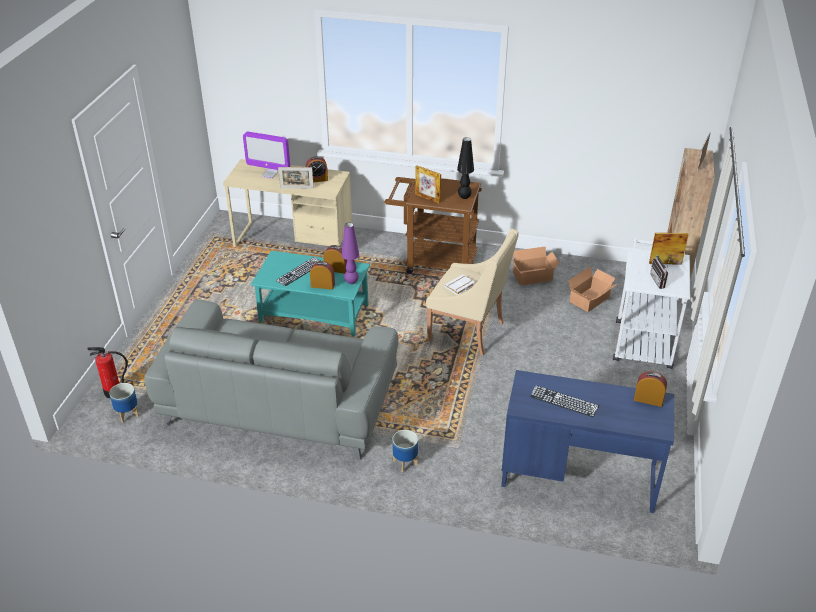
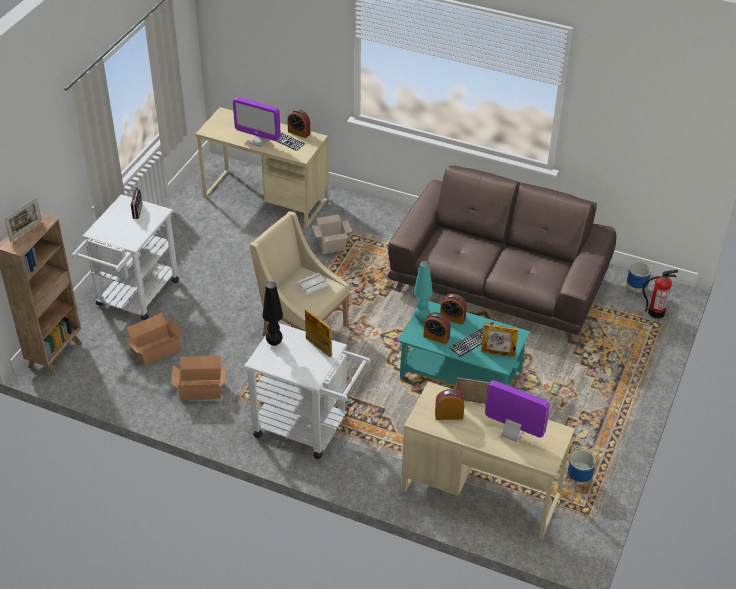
camera: 170 degrees left, 5 degrees up
grey sofa [144,299,398,461] -> brown sofa [388,165,617,343]
purple table lamp [341,223,359,284] -> turquoise table lamp [414,261,433,321]
brown cart [385,177,482,274] -> white cart [244,323,370,459]
planter [392,430,418,472] -> planter moved to [566,450,596,491]
blue desk [501,370,674,513] -> beige desk [195,107,329,228]
alarm clock [634,371,667,407] -> alarm clock moved to [287,109,310,138]
picture frame [649,233,689,264] -> picture frame moved to [481,323,518,357]
none -> monitor [233,97,281,147]
none -> cardboard box [312,214,352,254]

